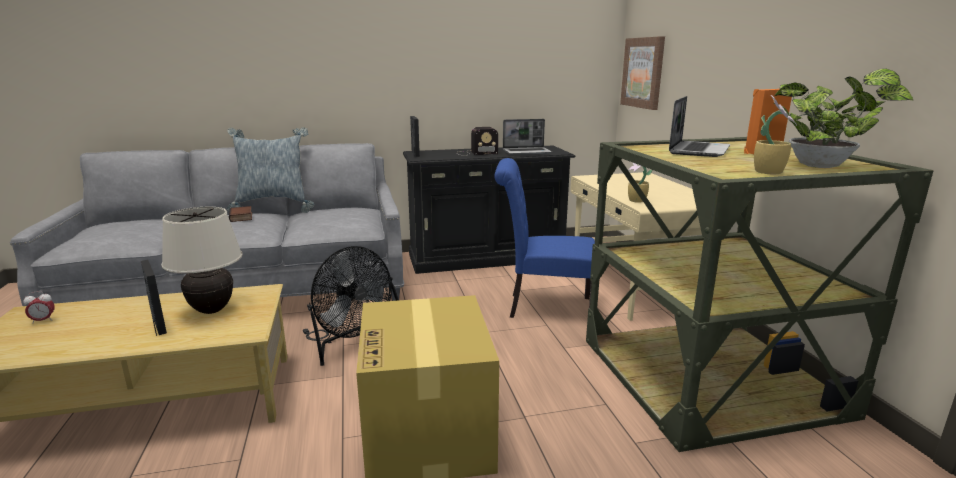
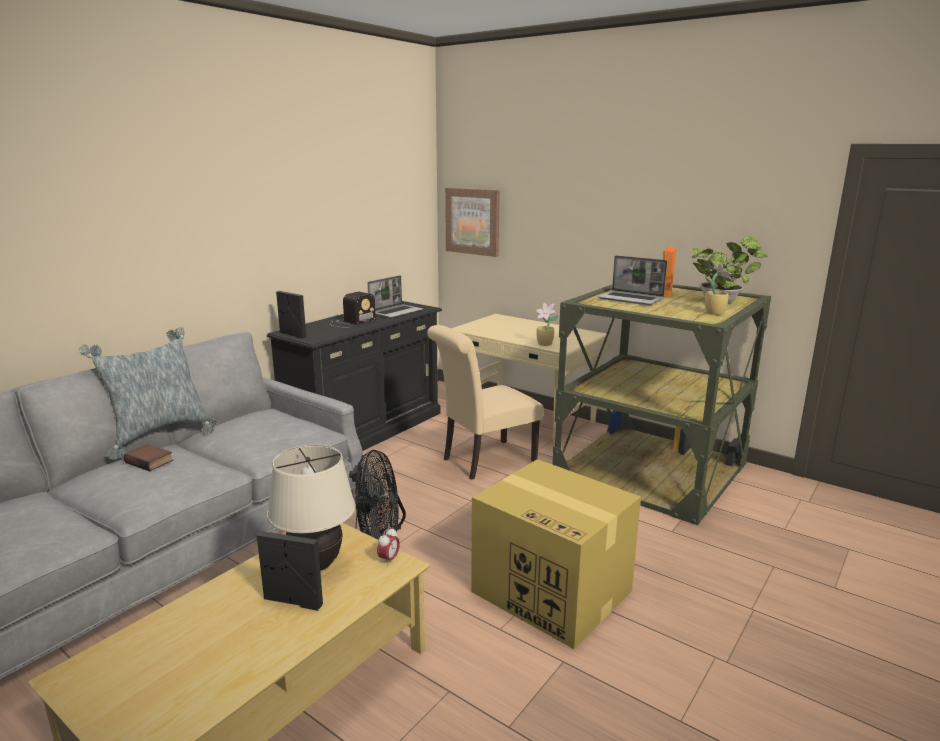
camera: 40 degrees left, 0 degrees up
alarm clock [23,291,55,324] -> alarm clock moved to [377,527,400,566]
blue chair [494,158,595,318] -> beige chair [427,325,543,480]
laptop [669,96,730,157] -> laptop turned 135 degrees clockwise [598,255,667,305]

